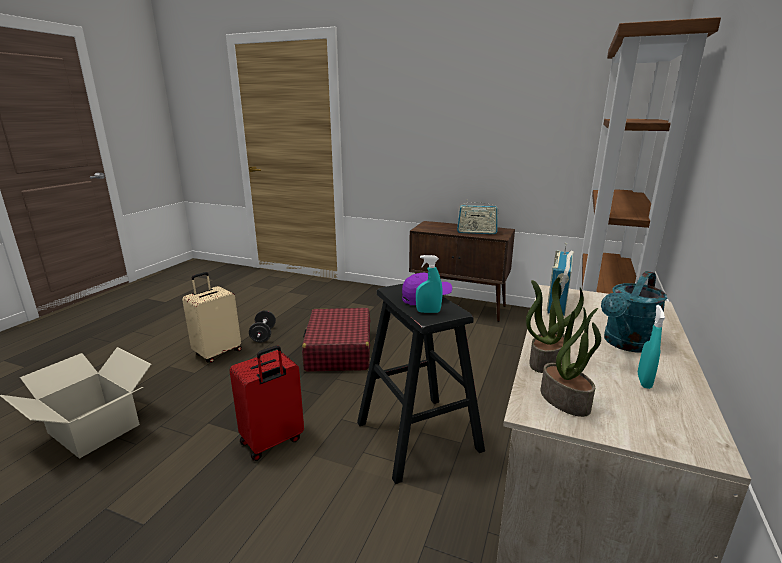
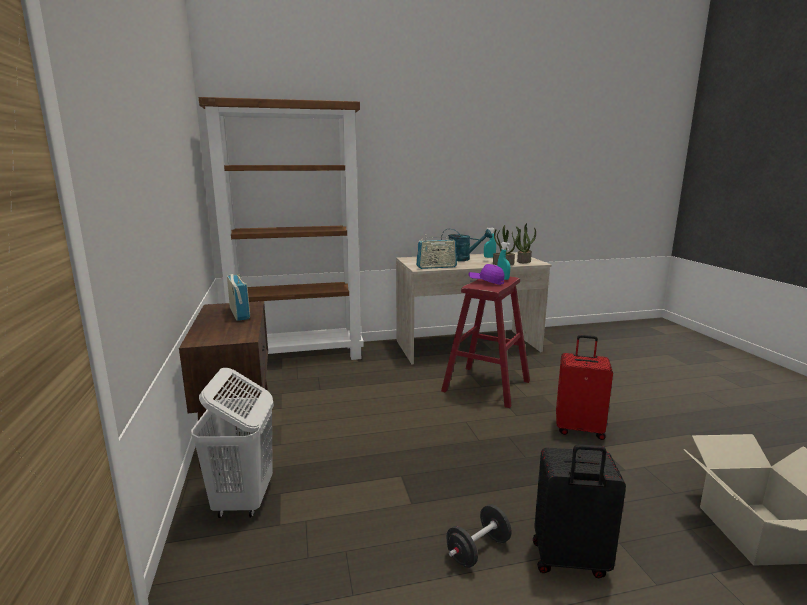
camera: 125 degrees left, 5 degrees down
beige suitcase [182,272,242,363] -> black suitcase [533,444,626,578]
red suitcase [302,308,371,372] -> none
black stool [357,284,485,484] -> red stool [441,277,530,408]
none -> white laundry basket [191,368,274,518]

